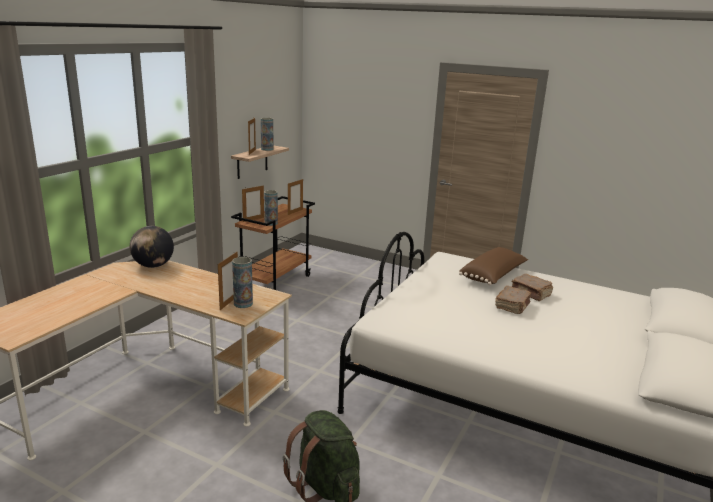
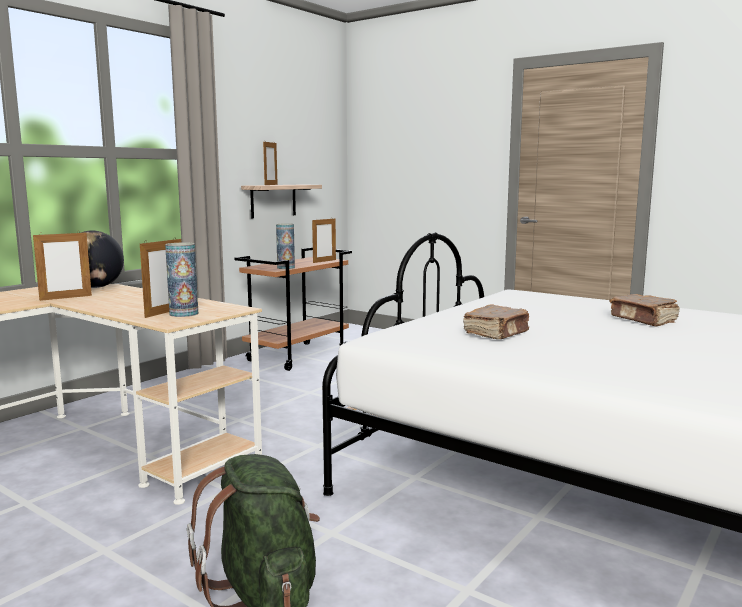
camera: 10 degrees right, 10 degrees down
picture frame [242,186,264,222] -> picture frame moved to [33,232,92,301]
vase [261,118,274,151] -> none
brown pillow [459,247,528,285] -> none
brown book [495,286,531,314] -> brown book moved to [463,305,529,339]

